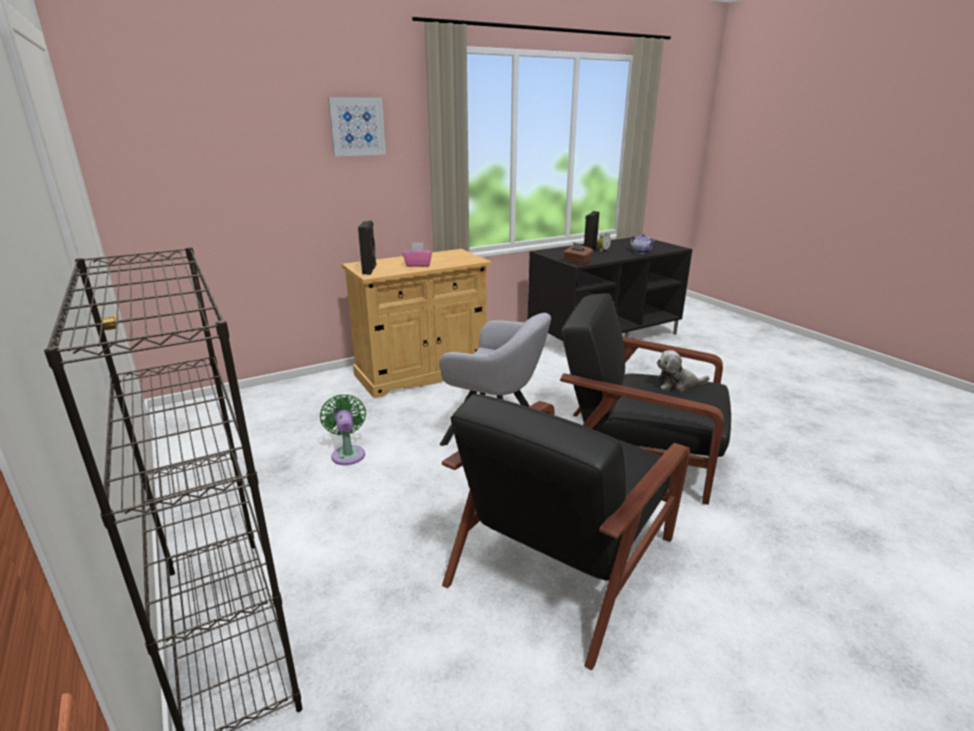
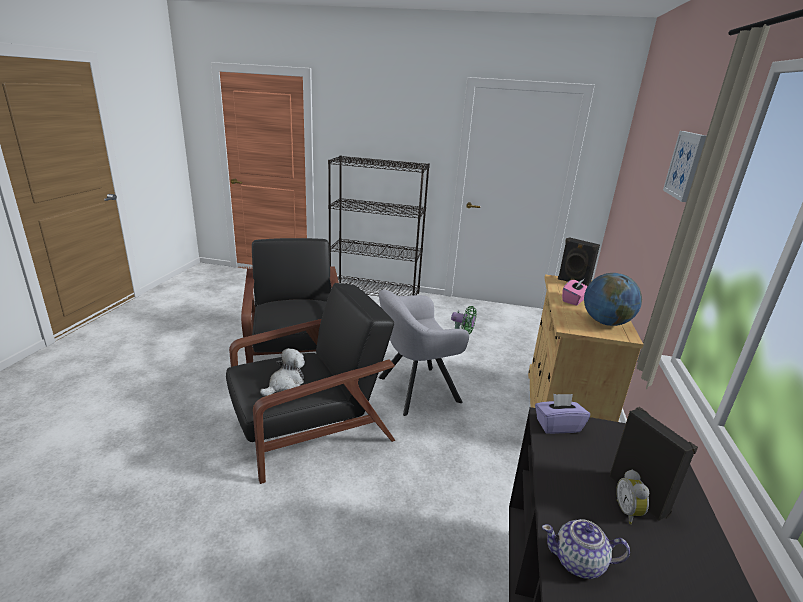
camera: 130 degrees right, 0 degrees up
brown tissue box [564,242,593,265] -> purple tissue box [535,394,590,434]
none -> globe [584,273,642,326]

